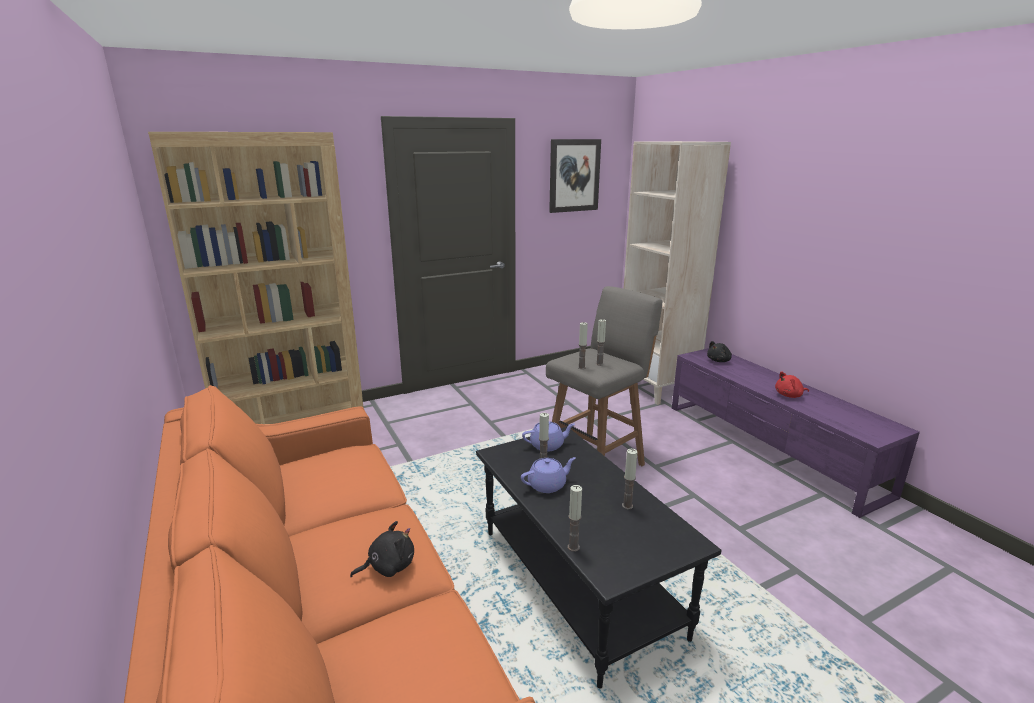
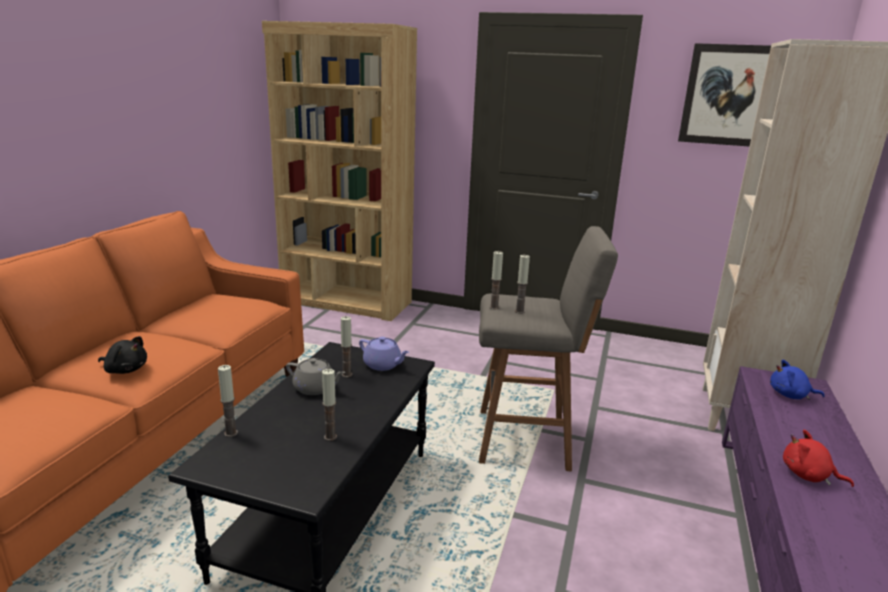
camera: 45 degrees right, 0 degrees up
purple teapot [521,457,576,493] -> grey teapot [286,358,345,395]
black plush toy [707,341,732,362] -> blue plush toy [770,360,825,400]

